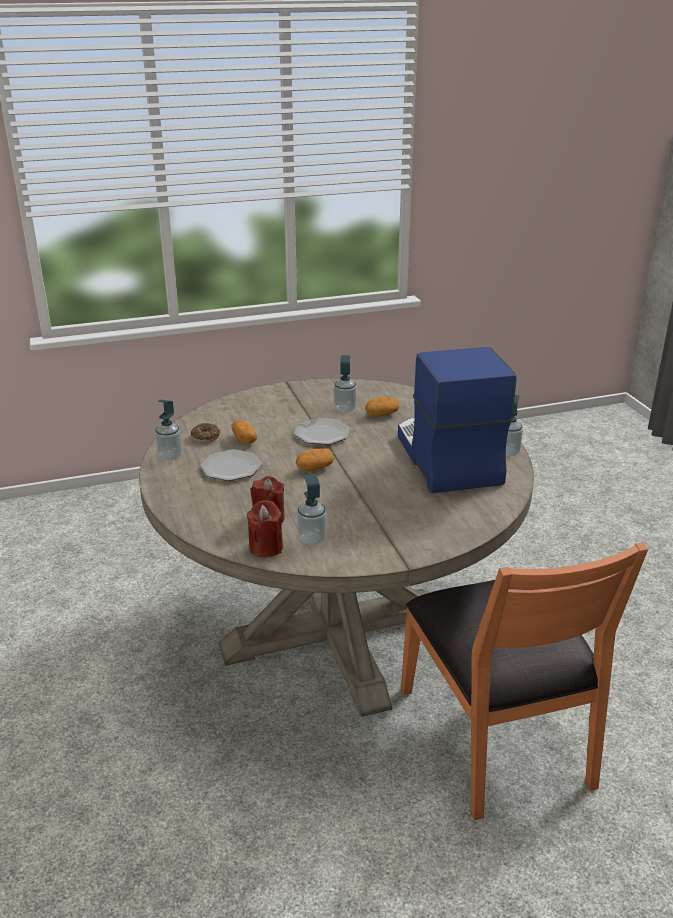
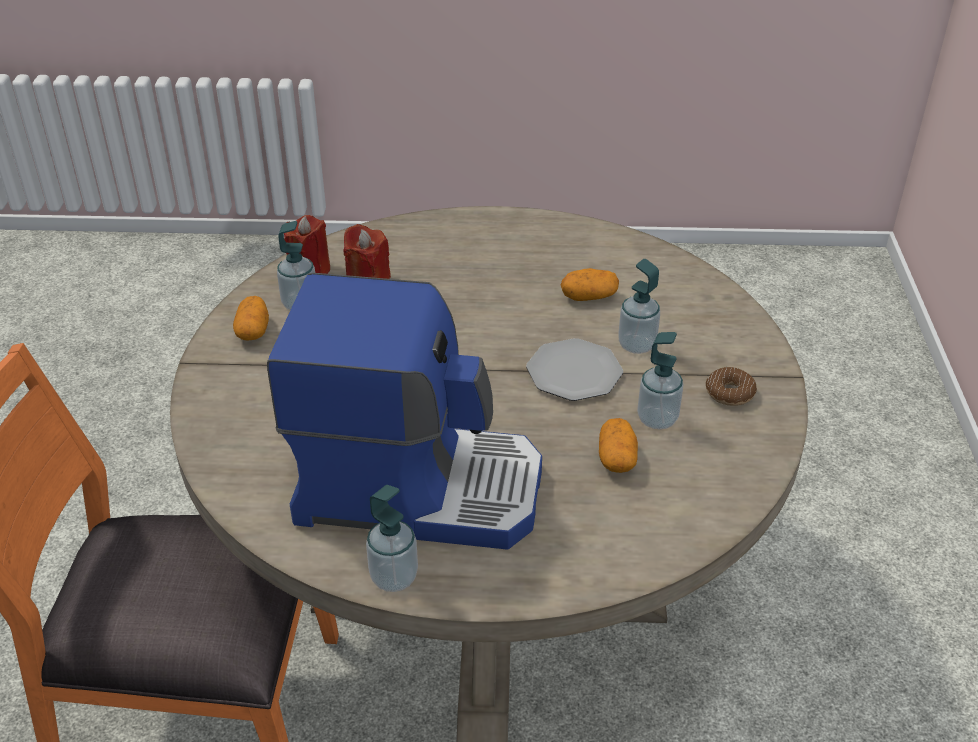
camera: 110 degrees right, 10 degrees up
soap dispenser [155,400,182,460] -> soap dispenser moved to [618,259,660,354]
donut [191,423,220,443] -> donut moved to [706,367,757,406]
plate [200,450,262,481] -> none
potato [296,448,334,472] -> potato moved to [233,296,269,341]

